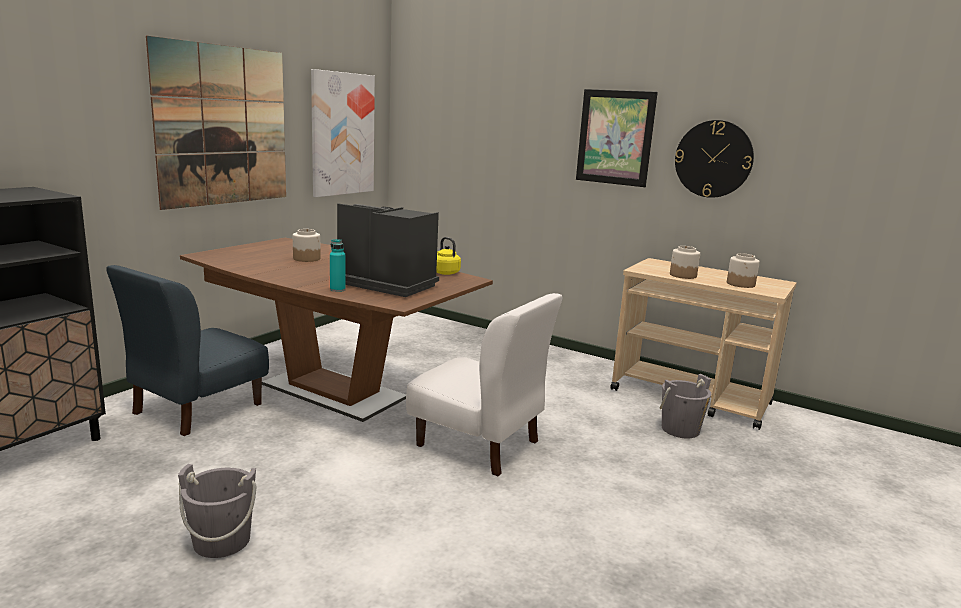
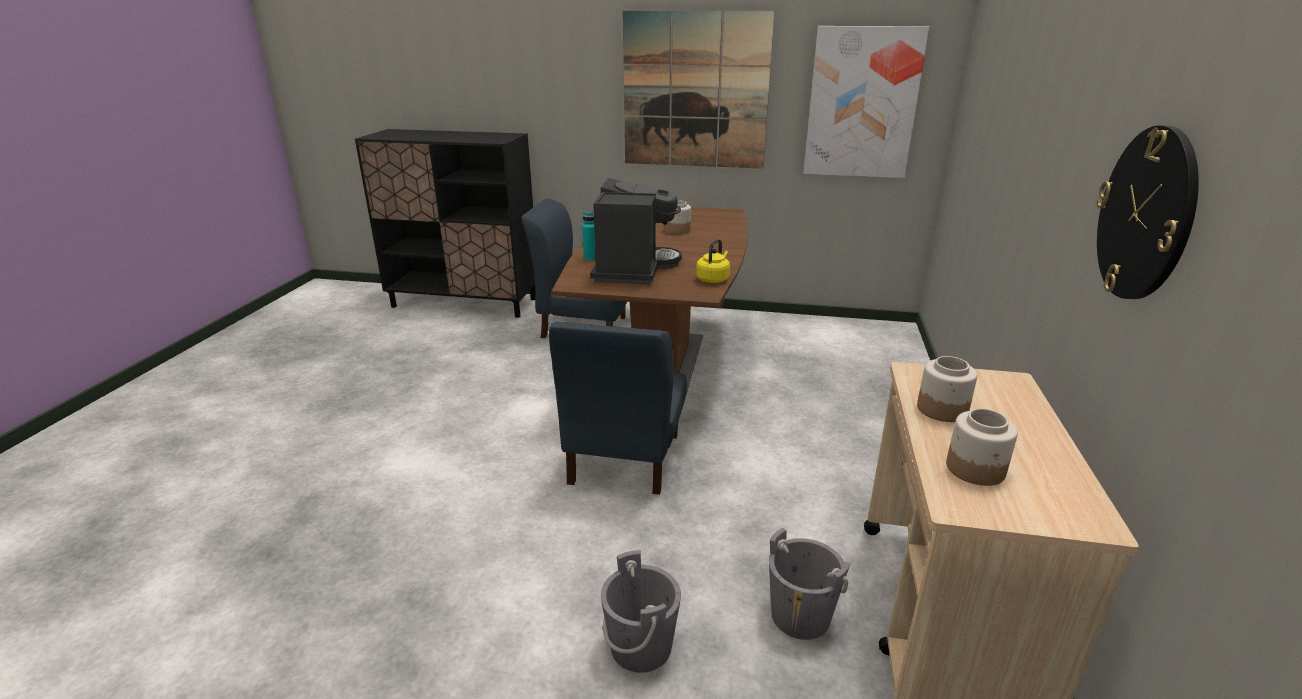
camera: 70 degrees right, 10 degrees up
grey bucket [178,464,256,558] -> grey bucket moved to [601,550,681,673]
white chair [406,293,562,476] -> blue chair [549,322,687,495]
picture [576,89,658,187] -> none

